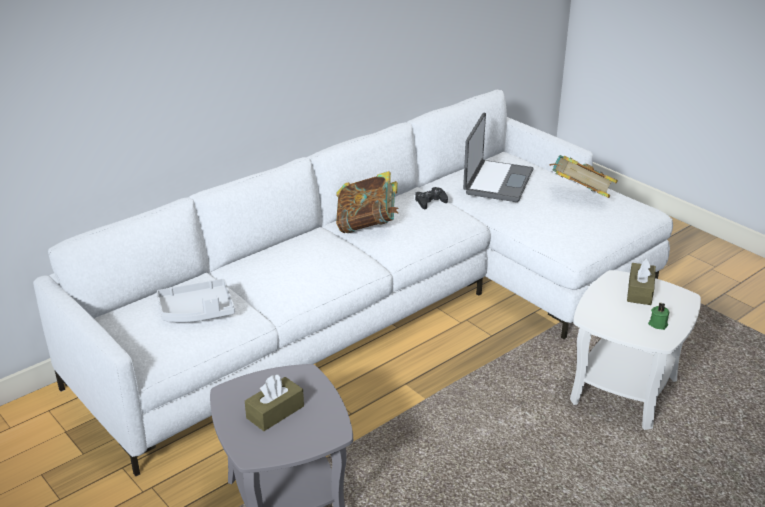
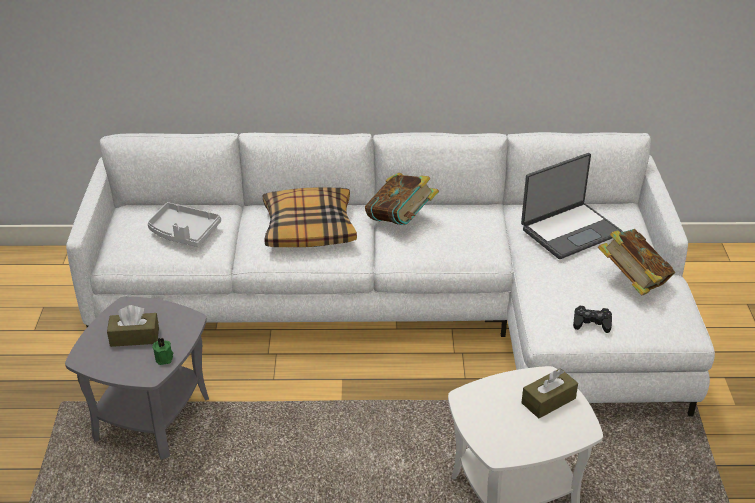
camera: 40 degrees right, 5 degrees up
black game controller [415,187,448,209] -> black game controller moved to [573,306,612,333]
green candle [648,302,670,330] -> green candle moved to [152,338,173,365]
none -> pillow [263,187,357,247]

